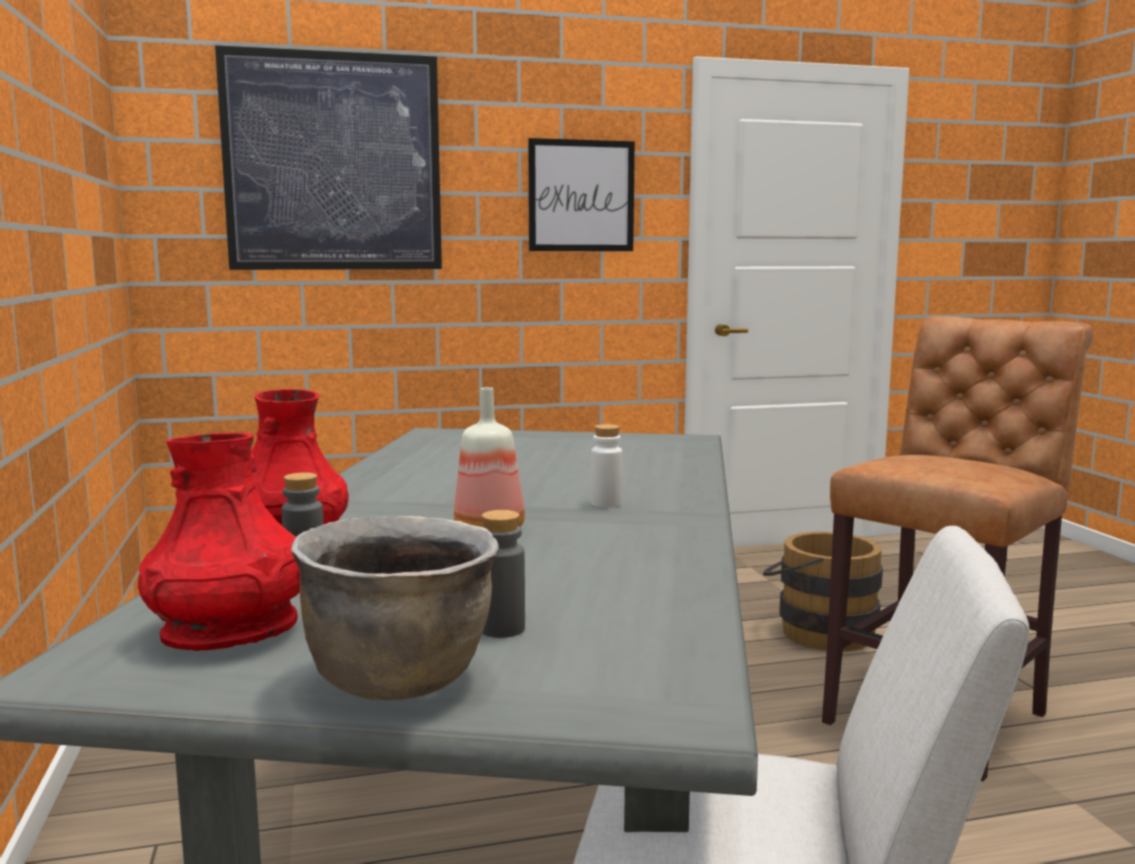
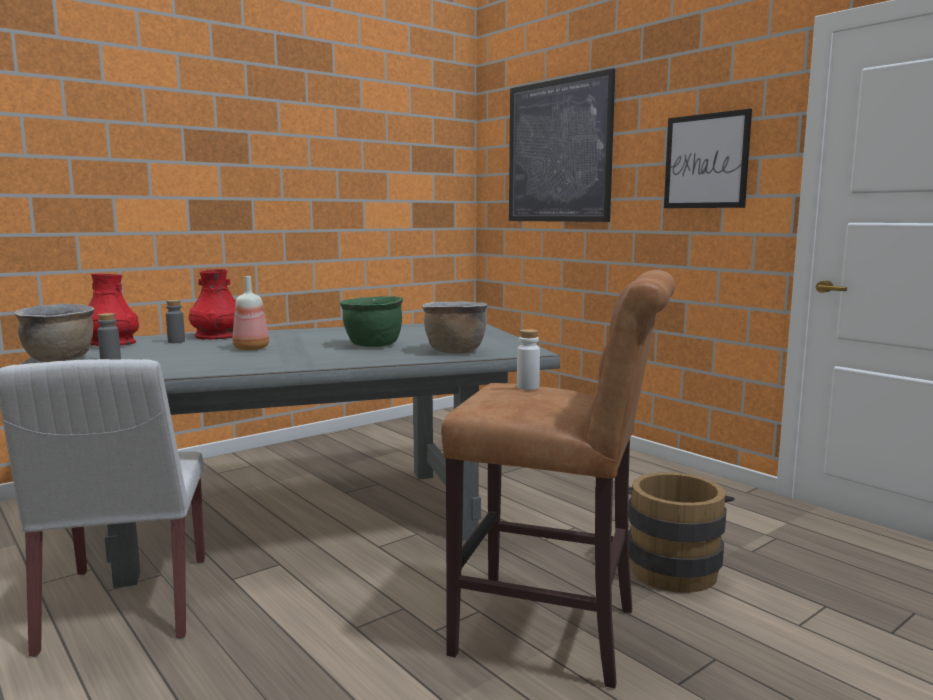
camera: 65 degrees right, 0 degrees up
white bottle [591,424,622,508] -> white bottle moved to [517,329,540,390]
none -> green cooking pot [340,296,403,347]
none -> brown cooking pot [422,301,487,353]

